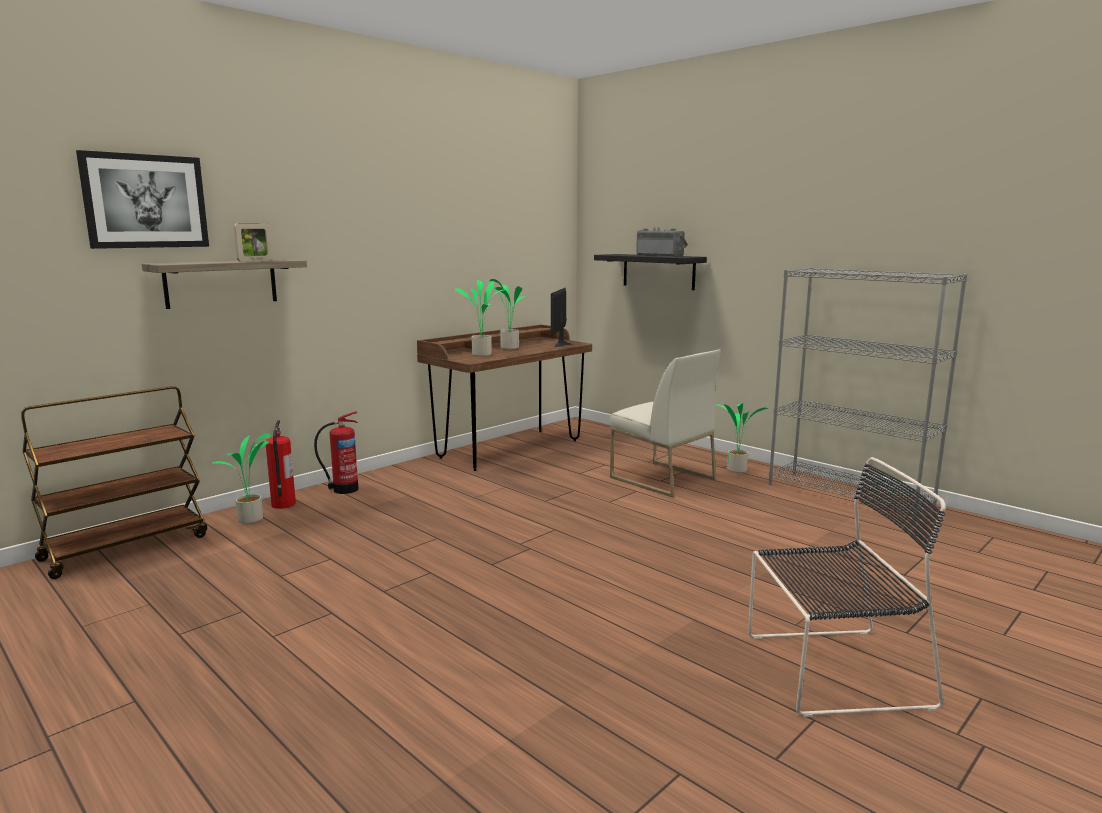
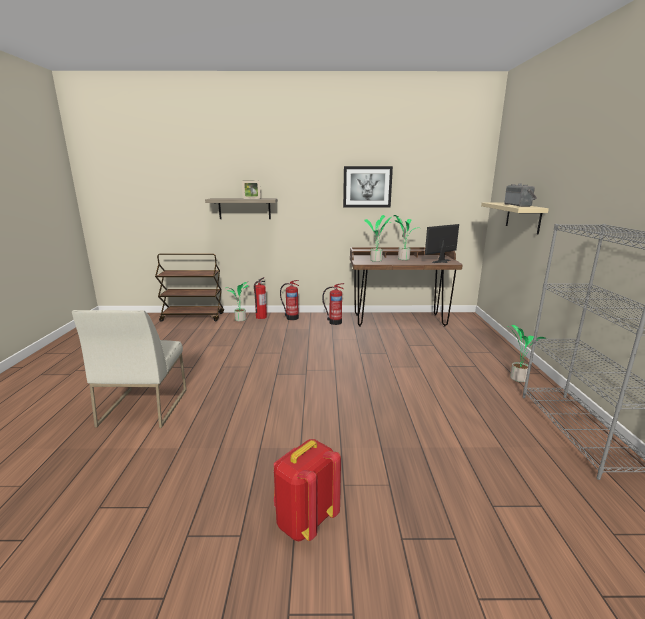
camera: 45 degrees right, 5 degrees up
picture [76,150,209,249] -> picture moved to [343,166,393,208]
black shelf [594,254,707,290] -> beige shelf [481,202,549,234]
white chair [610,349,721,498] -> white chair moved to [72,310,187,428]
black chair [748,457,946,717] -> red backpack [274,439,341,541]
none -> fire extinguisher [323,283,344,325]

